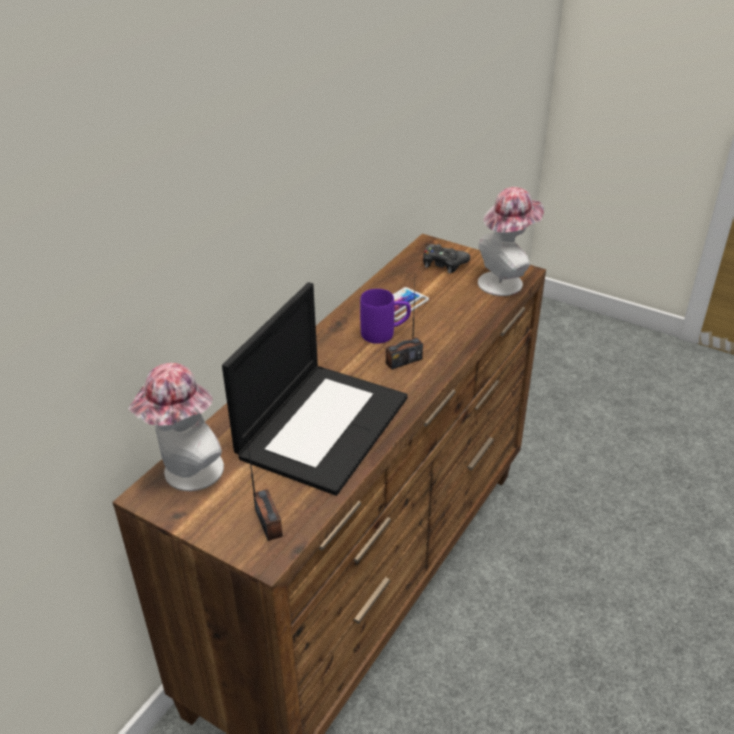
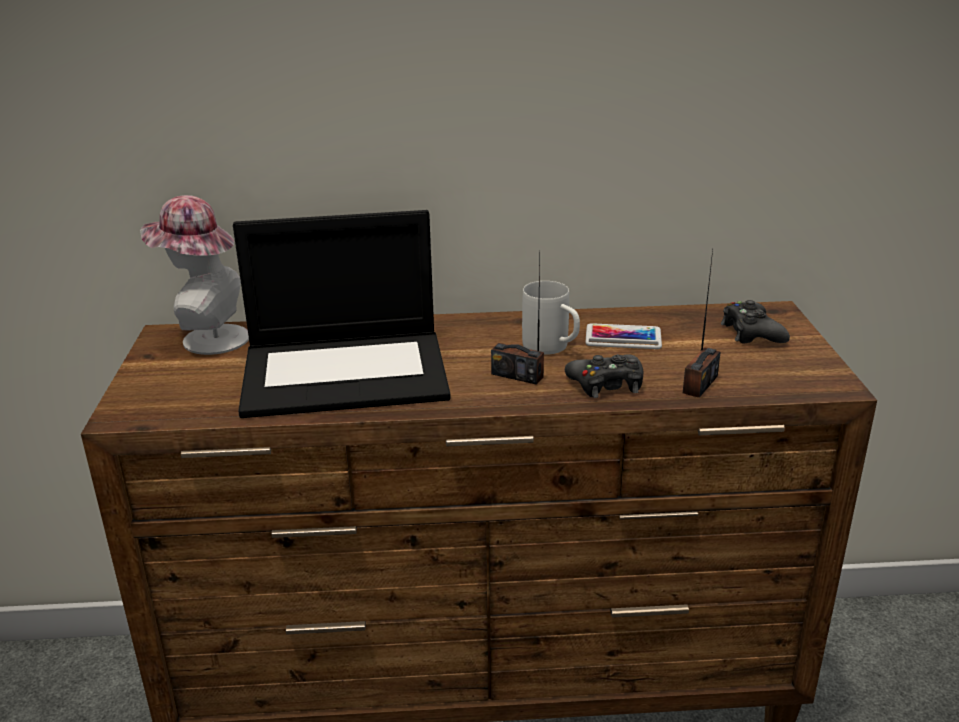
camera: 55 degrees right, 10 degrees down
radio [246,429,283,541] -> radio moved to [683,250,721,398]
purple mug [360,289,411,344] -> white mug [522,281,580,355]
hat [478,187,544,296] -> none
none -> black game controller [565,354,643,398]

